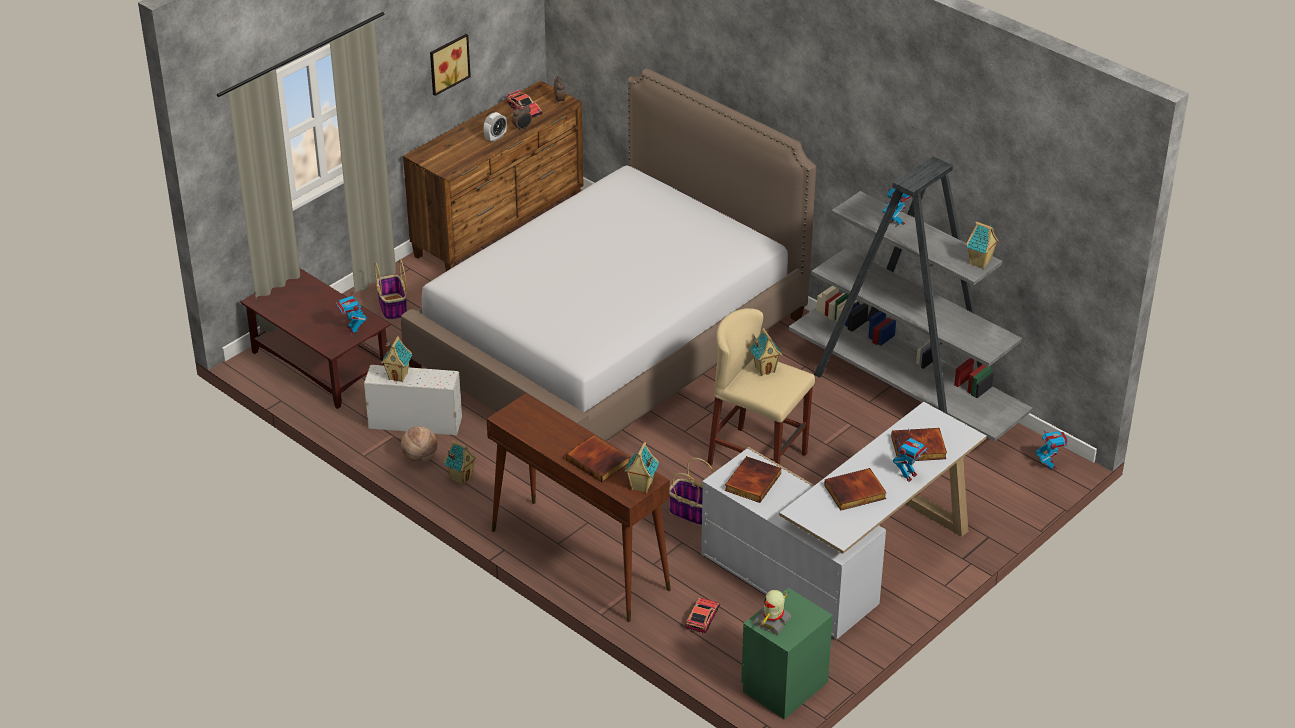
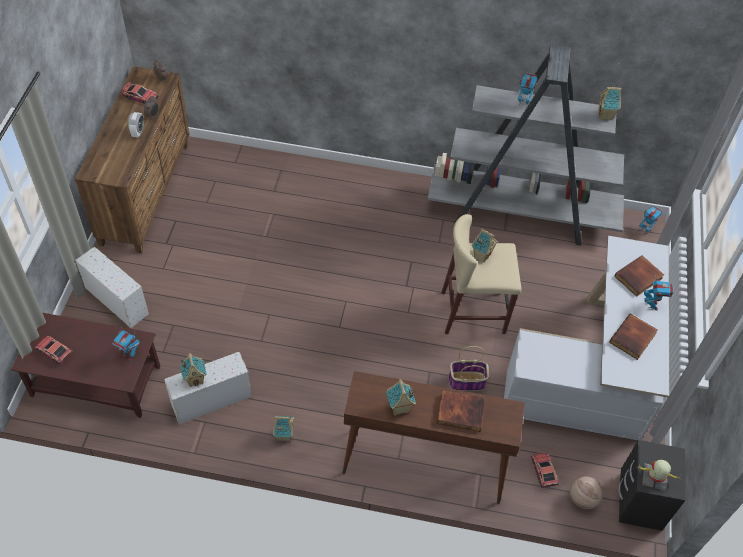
camera: 35 degrees left, 15 degrees up
basket [375,259,407,320] -> white storage box [75,247,149,328]
bed [401,68,816,441] -> none
basketball [401,426,438,463] -> basketball moved to [570,476,603,509]
picture [430,34,471,96] -> none
toy house [624,442,659,493] -> toy house moved to [386,379,416,416]
book [725,456,781,503] -> none
green nightstand [741,588,833,719] -> black nightstand [619,440,686,531]
toy robot [752,590,791,634] -> toy robot turned 105 degrees clockwise [636,460,680,491]
none -> toy car [34,336,73,365]

